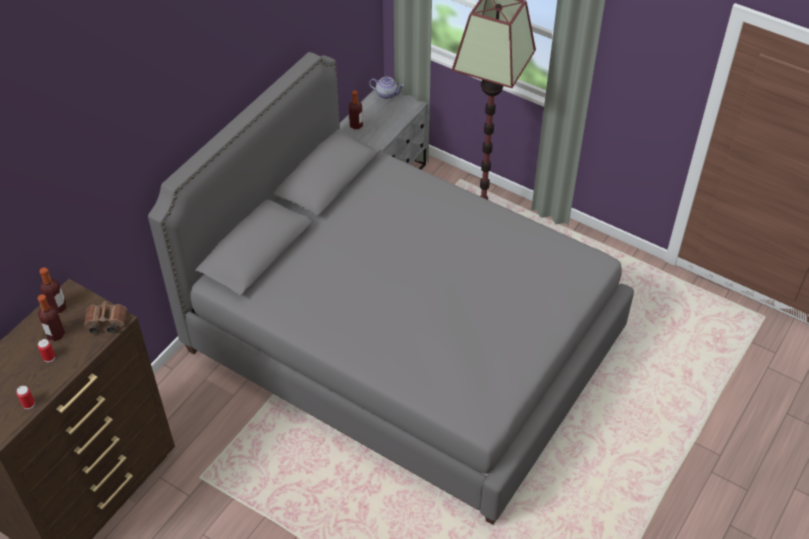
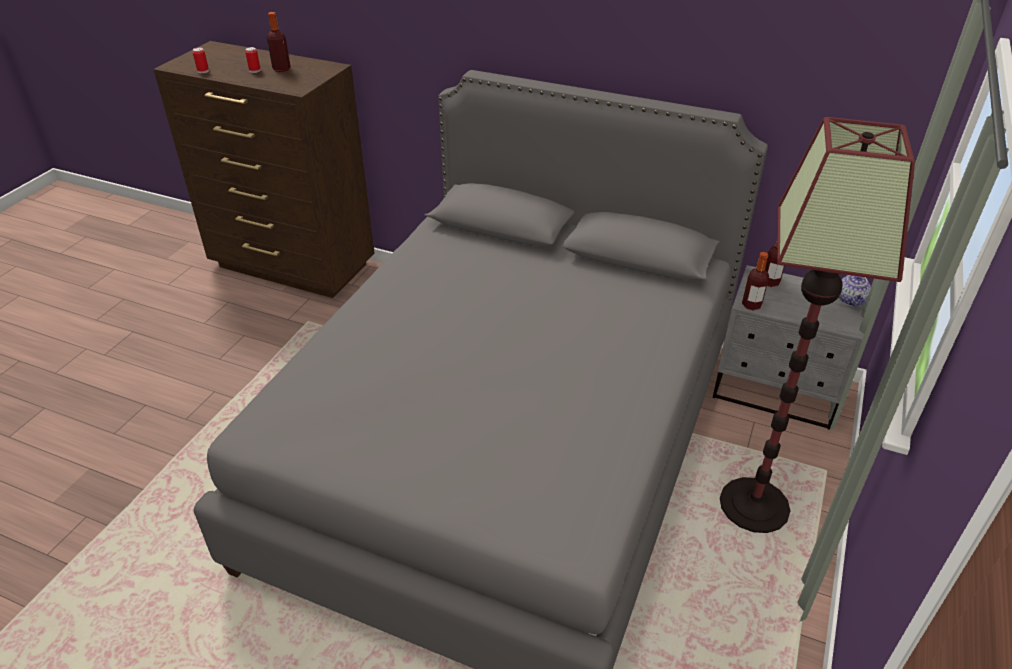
camera: 80 degrees right, 10 degrees down
bottle [40,267,66,314] -> bottle moved to [742,252,769,310]
brown binoculars [84,301,127,334] -> none

